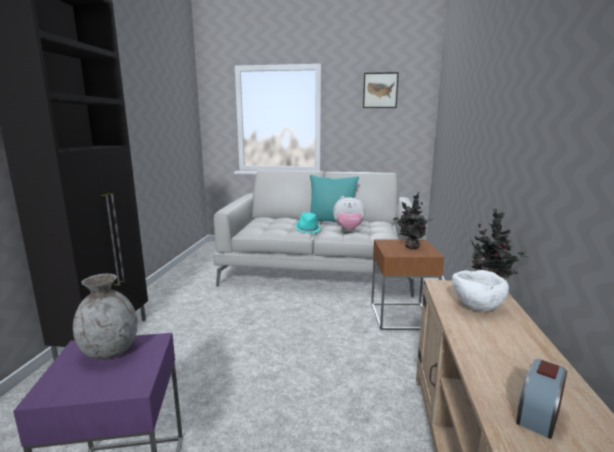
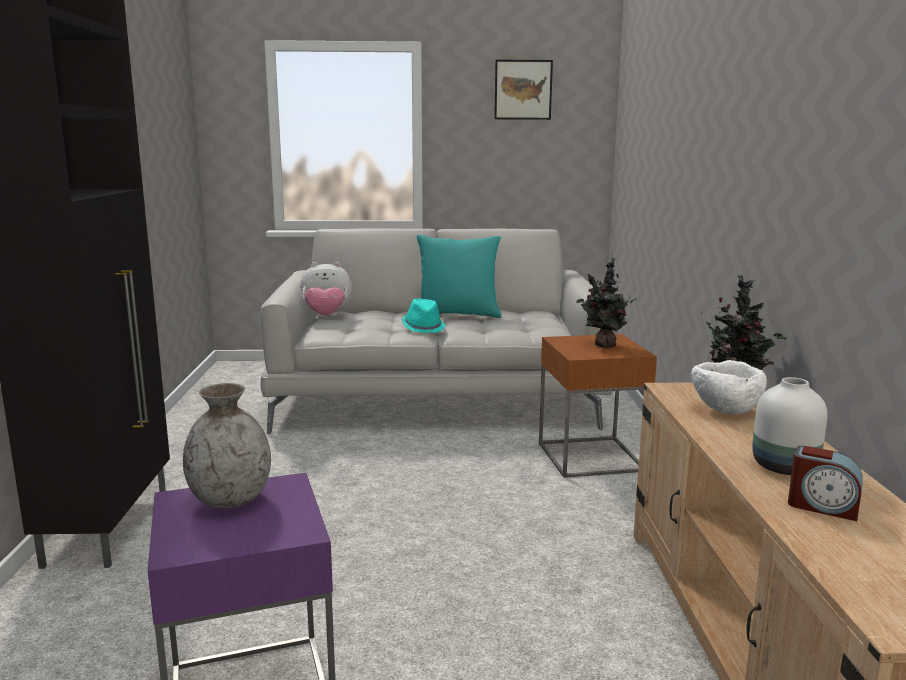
camera: 10 degrees left, 0 degrees up
plush toy [333,196,365,230] -> plush toy moved to [300,262,352,316]
alarm clock [516,359,567,439] -> alarm clock turned 90 degrees counterclockwise [788,446,863,521]
none -> white vase [752,377,828,475]

